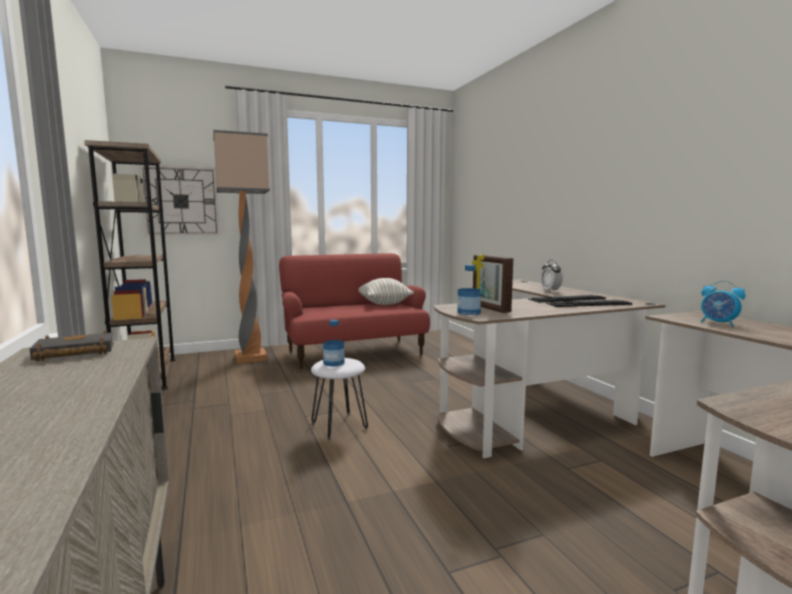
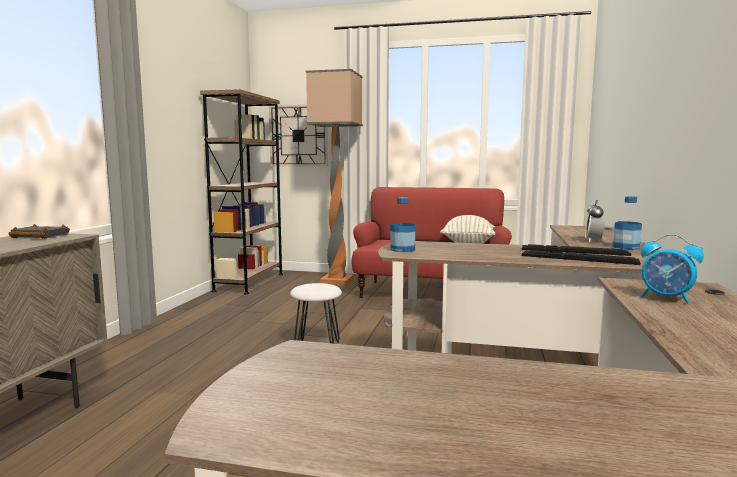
camera: 35 degrees right, 0 degrees up
bottle [323,320,345,367] -> bottle moved to [613,196,642,250]
picture frame [472,254,513,313] -> none
alarm clock [701,280,745,326] -> alarm clock turned 45 degrees counterclockwise [641,234,704,304]

